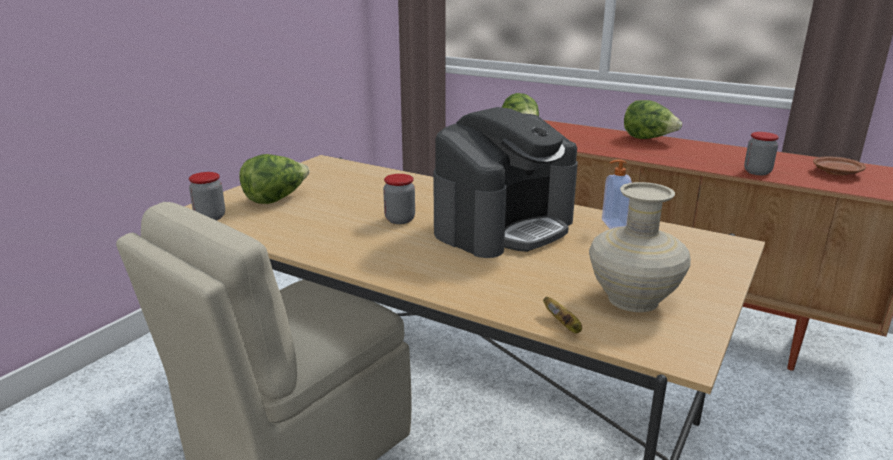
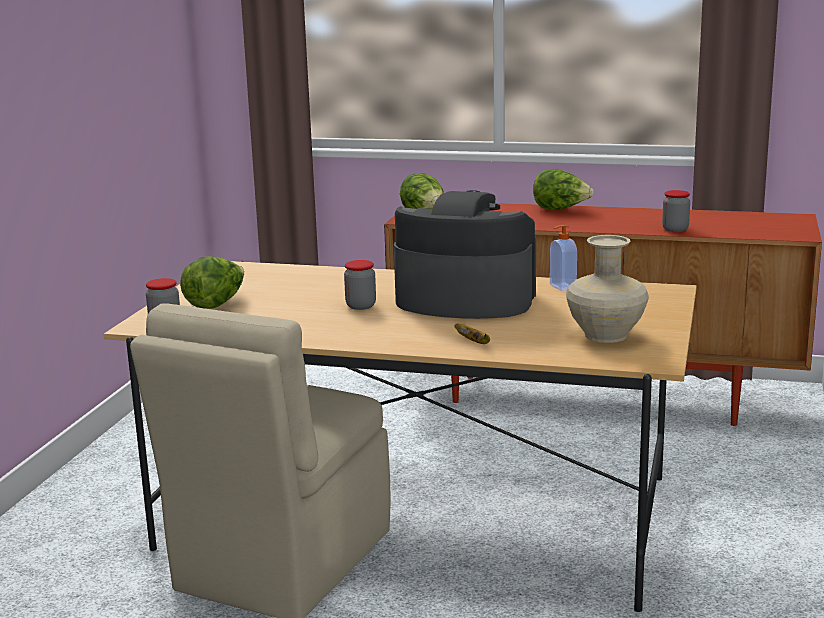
camera: 15 degrees left, 5 degrees down
coffee machine [433,107,578,258] -> coffee machine turned 105 degrees counterclockwise [394,190,536,319]
banana [543,297,582,334] -> banana moved to [454,323,490,344]
brown plate [813,156,866,176] -> none

